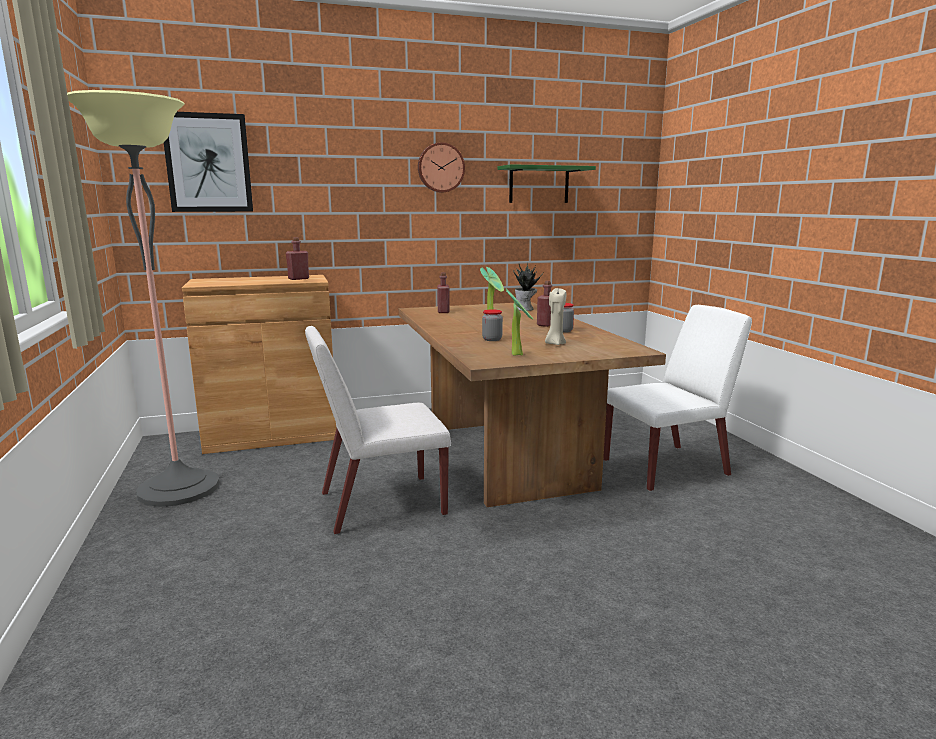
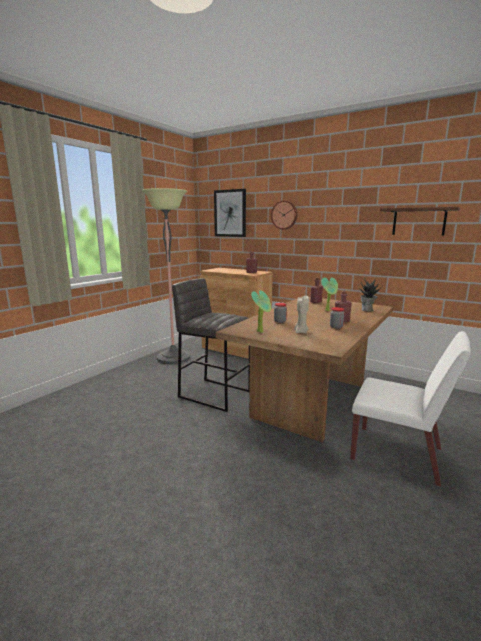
camera: 50 degrees right, 0 degrees up
white chair [305,326,451,535] -> grey stool [172,278,250,412]
wall clock [418,142,465,193] -> wall clock moved to [271,201,297,229]
green shelf [498,164,596,203] -> brown shelf [380,207,460,236]

